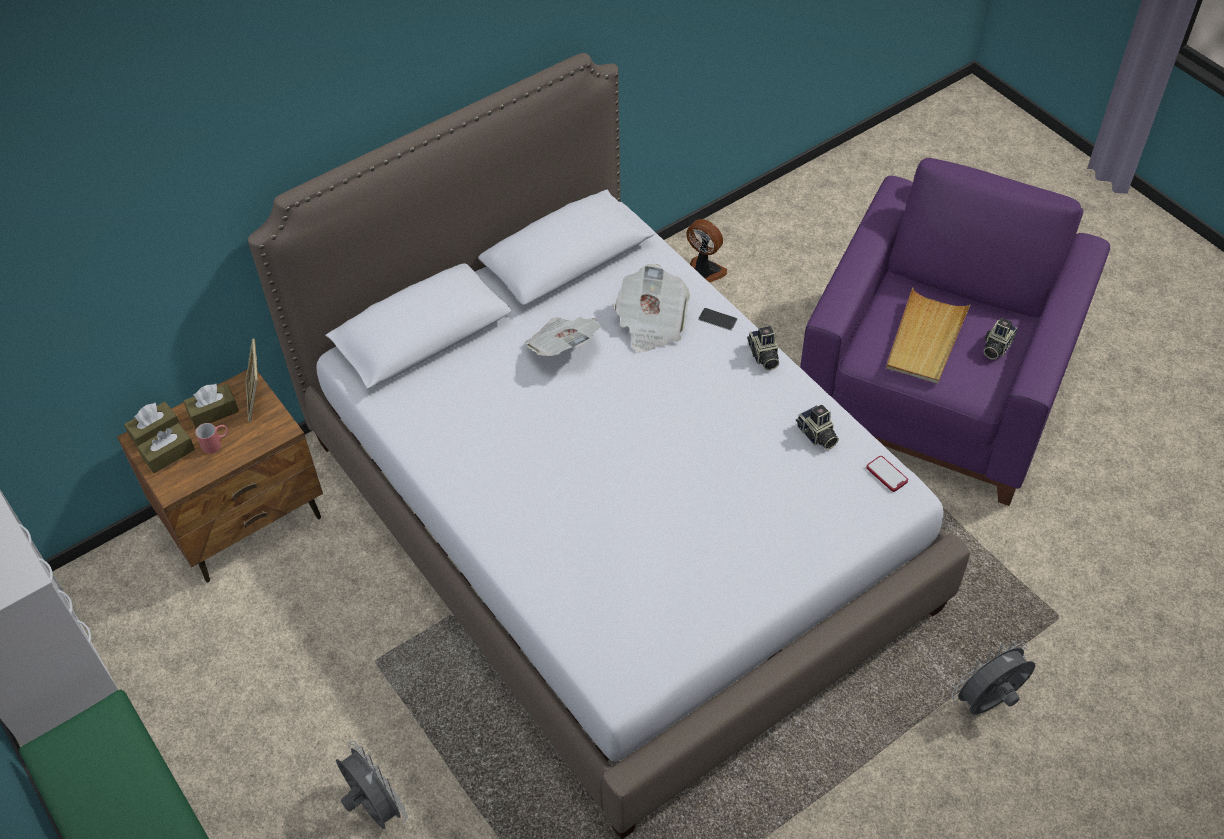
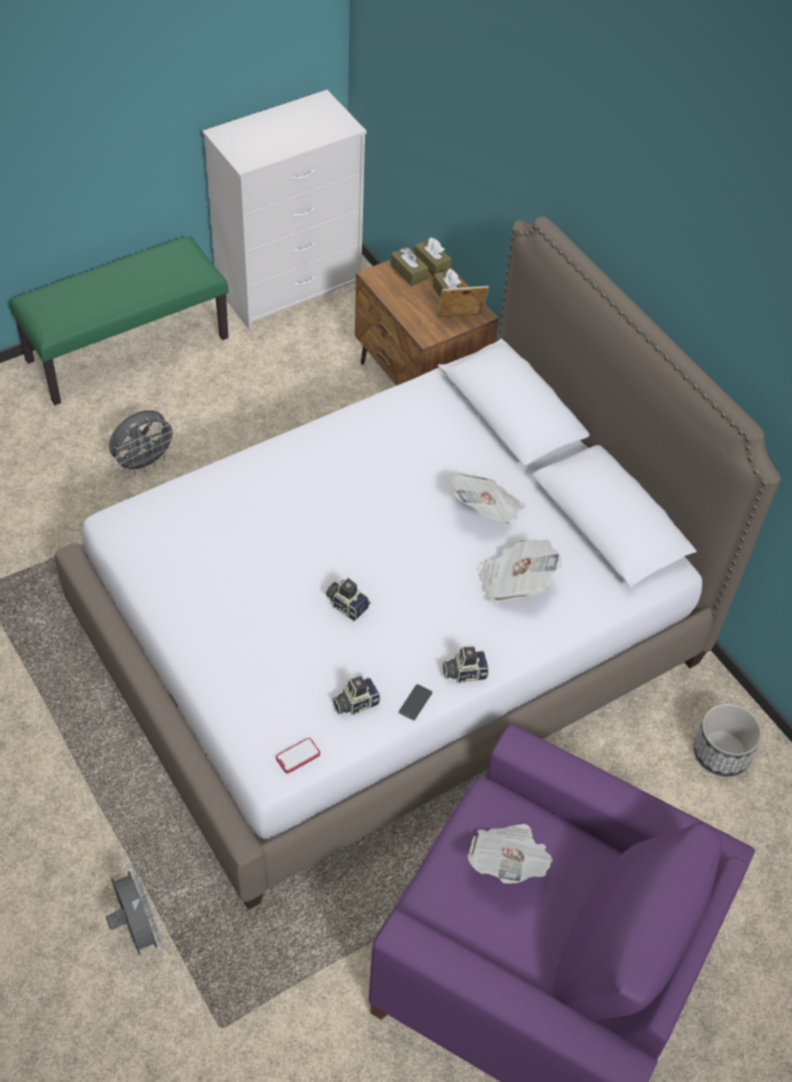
camera: 90 degrees right, 0 degrees up
red mug [195,423,228,454] -> none
fan [687,219,727,283] -> planter [694,703,762,776]
phone [698,308,738,330] -> phone moved to [398,684,433,721]
beige tray [886,287,971,384] -> newspaper [467,824,553,884]
camera [983,318,1018,360] -> camera moved to [325,577,371,621]

